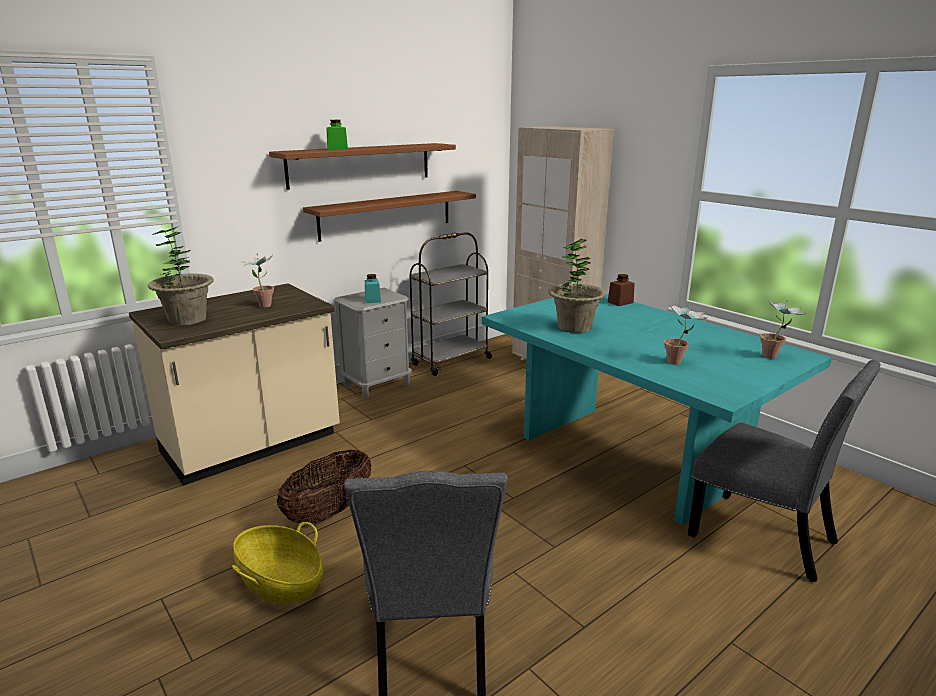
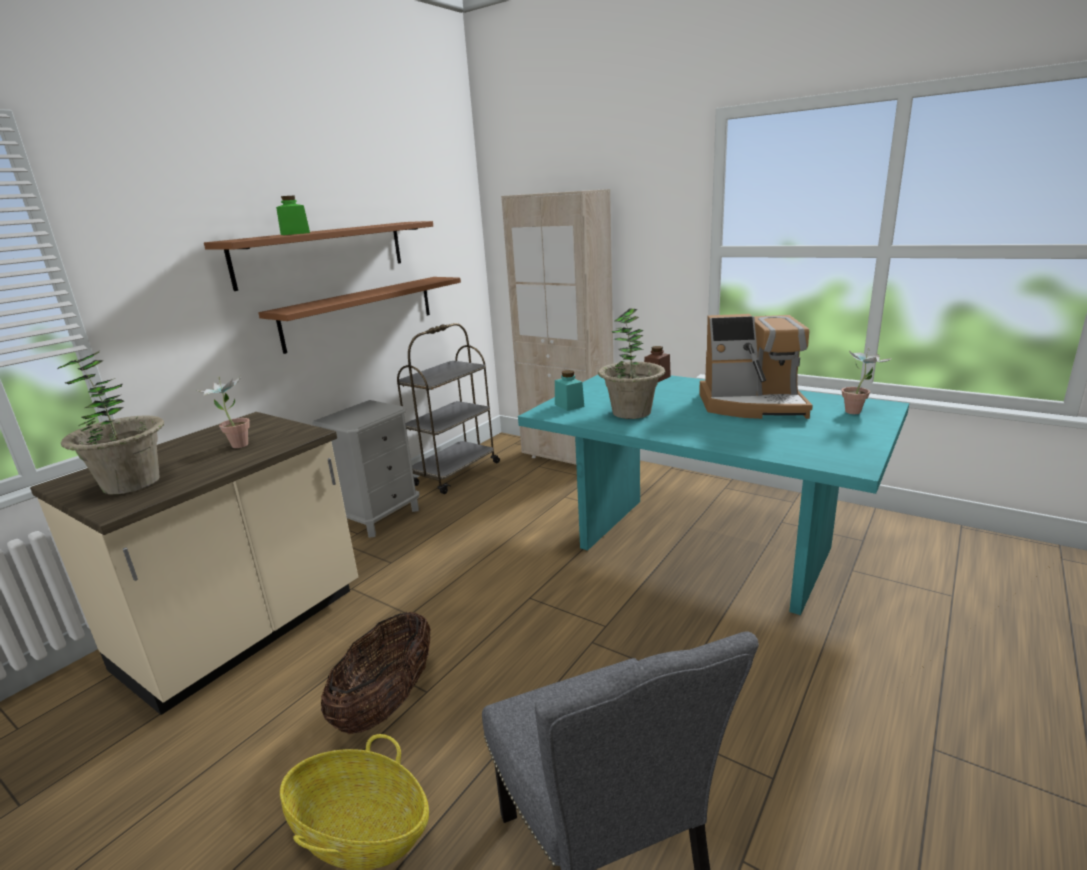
camera: 15 degrees left, 0 degrees up
turquoise jar [365,274,381,303] -> turquoise jar moved to [555,370,584,411]
potted plant [664,304,708,365] -> none
grey chair [688,360,881,582] -> none
none -> coffee machine [699,314,813,419]

